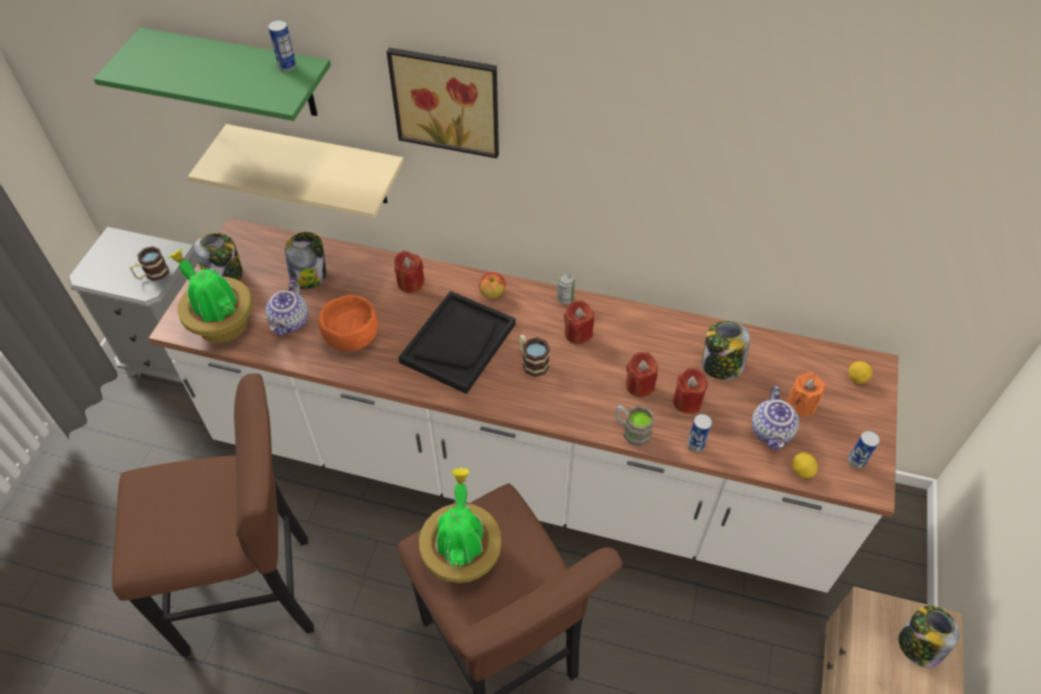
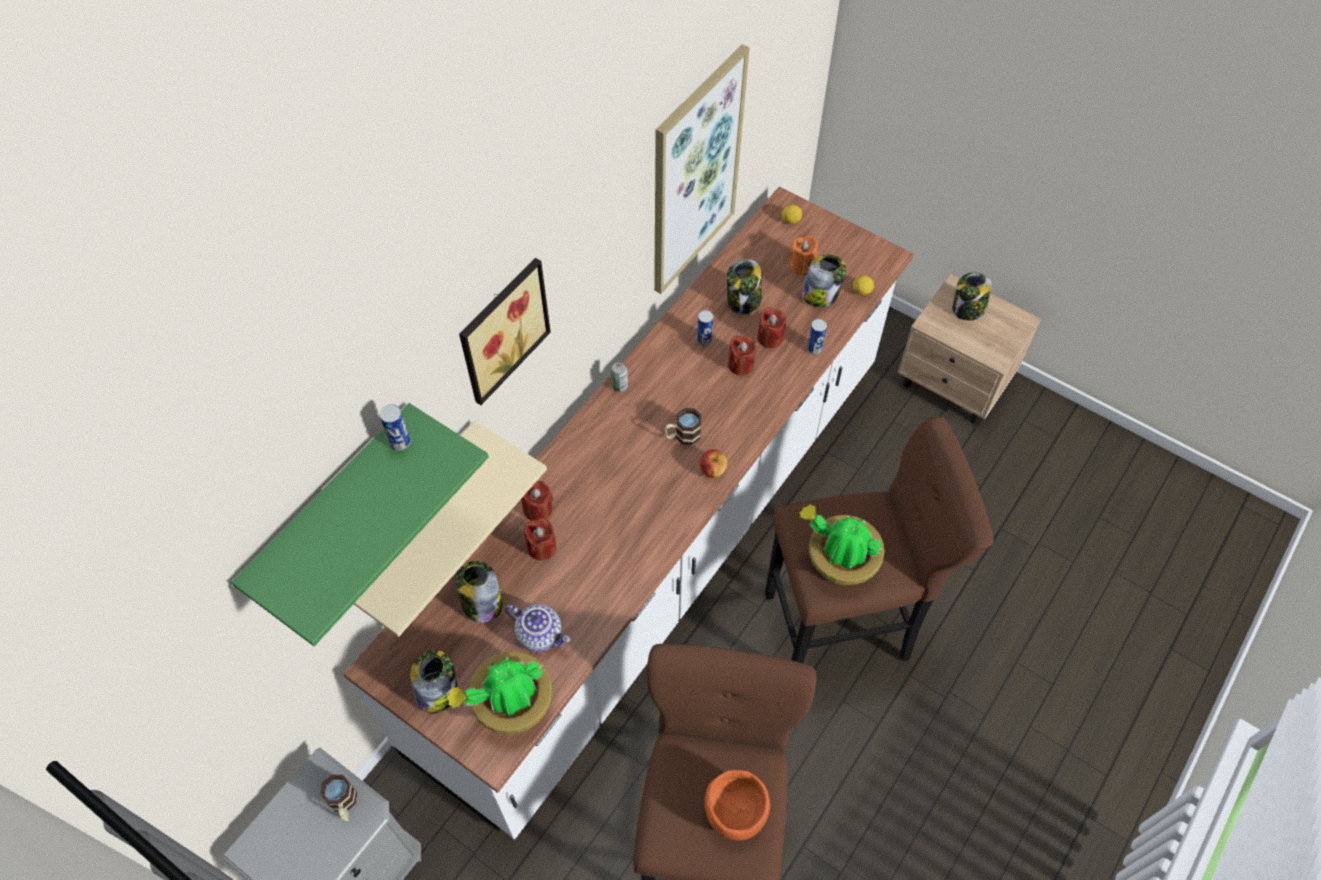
camera: 70 degrees left, 5 degrees up
orange bowl [319,295,378,352] -> orange bowl moved to [704,770,770,841]
black tray [399,291,516,394] -> none
apple [479,272,506,298] -> apple moved to [700,449,727,478]
red candle [564,300,594,344] -> red candle moved to [524,518,556,560]
brown mug [616,405,655,446] -> none
teapot [751,386,799,450] -> jar [802,254,846,307]
can [848,431,880,469] -> can moved to [697,310,713,346]
none -> picture [654,44,750,294]

